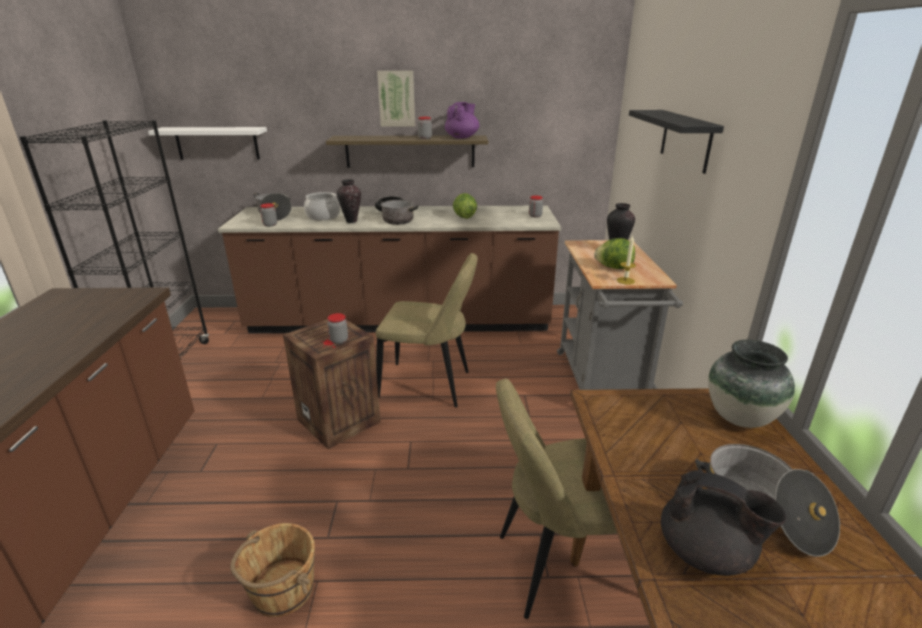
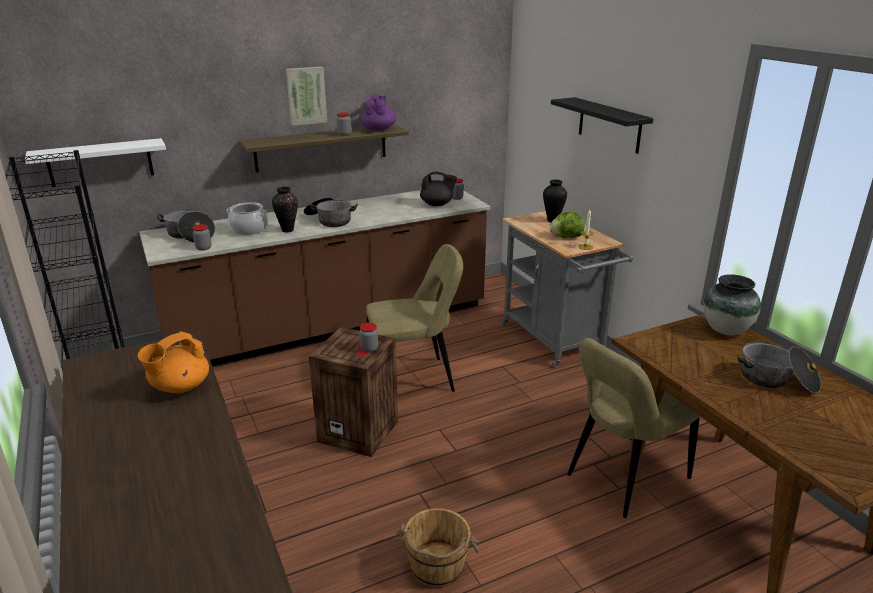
camera: 25 degrees left, 0 degrees up
lettuce [453,193,477,219] -> none
black teapot [661,470,786,576] -> black teapot moved to [420,172,457,206]
none -> orange teapot [138,332,209,393]

